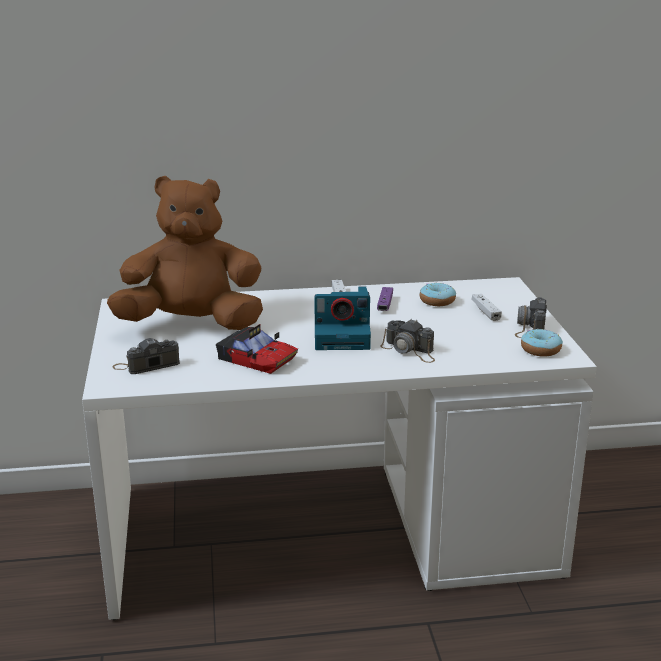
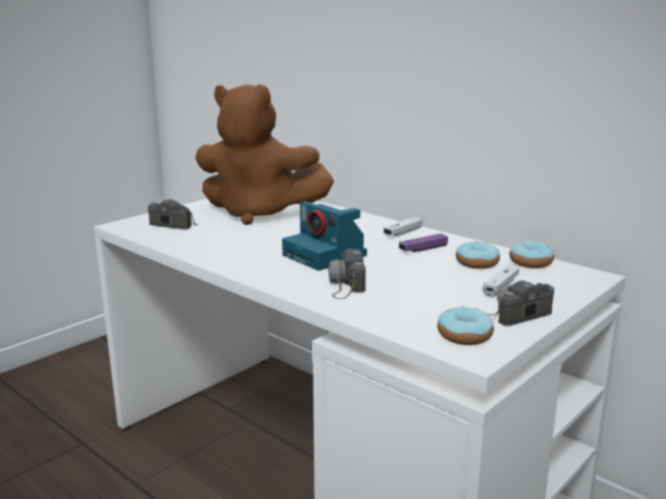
camera: 50 degrees right, 5 degrees down
brown plush toy [107,176,263,330] -> brown plush toy turned 150 degrees clockwise [195,84,334,225]
toy car [216,324,298,374] -> none
none -> donut [509,241,554,268]

